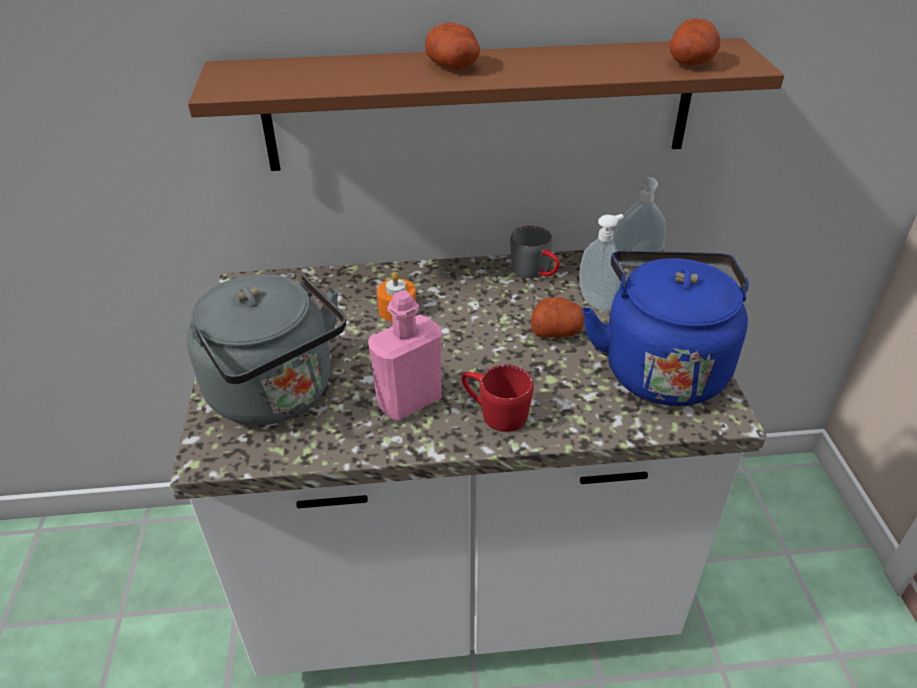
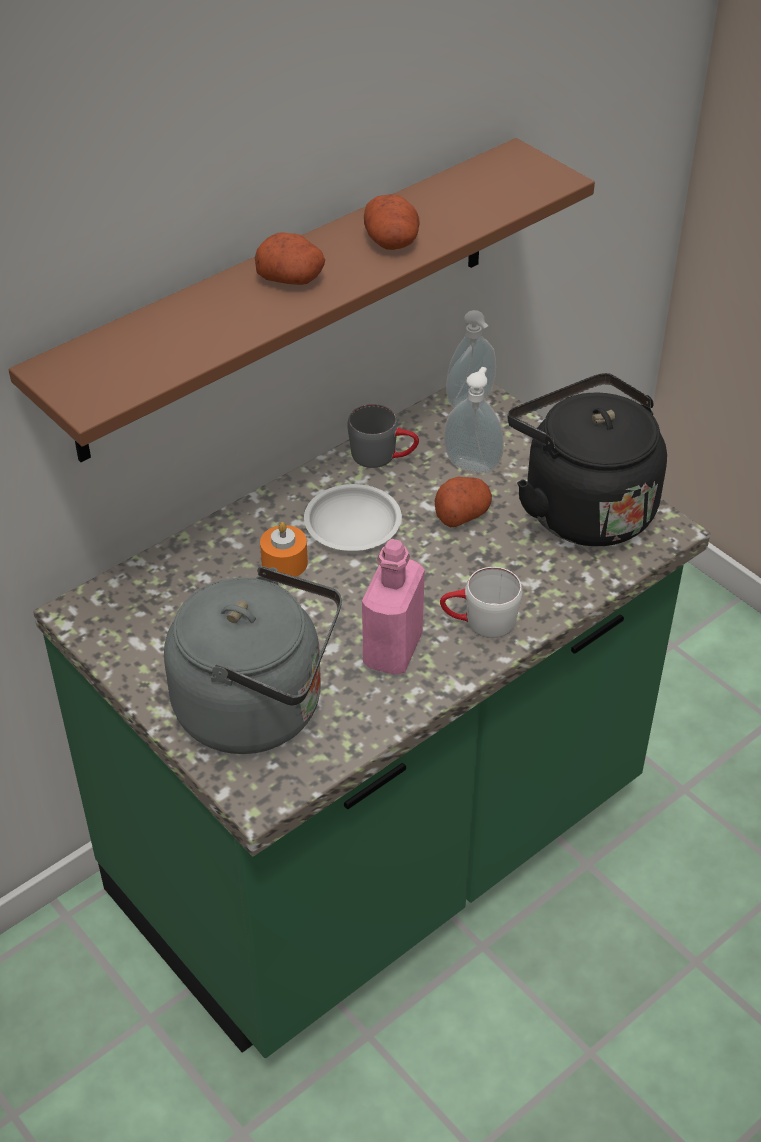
camera: 35 degrees left, 5 degrees up
white counter [170,249,766,676] -> green counter [33,383,710,1058]
red mug [462,365,534,432] -> white mug [440,567,522,638]
blue kettle [582,251,749,406] -> black kettle [508,373,667,546]
potato [670,19,720,66] -> potato moved to [364,194,420,250]
none -> white plate [304,484,402,551]

